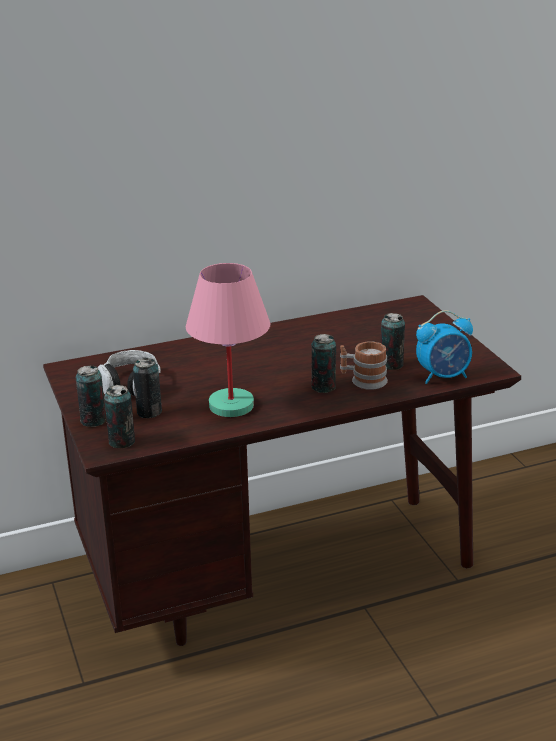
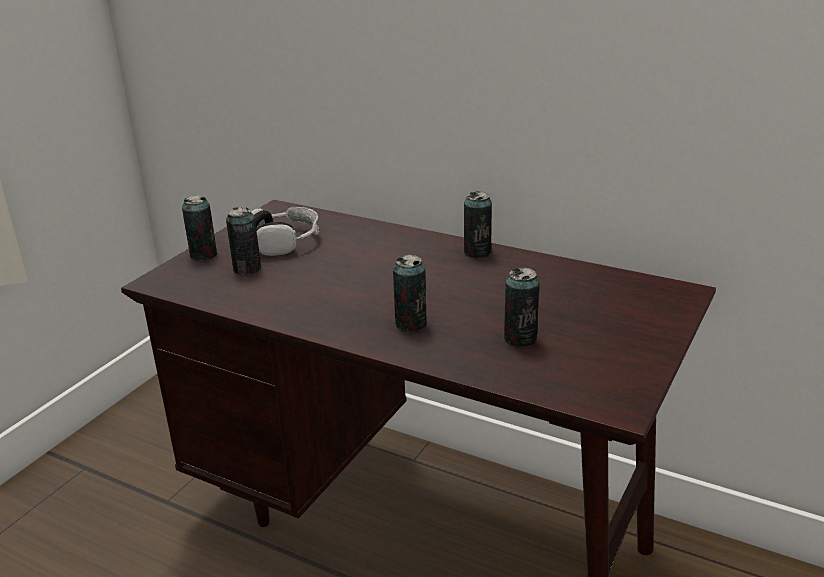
camera: 50 degrees right, 0 degrees up
can [104,385,135,448] -> can moved to [464,191,492,258]
pink table lamp [186,263,270,417] -> none
mug [340,341,388,390] -> none
alarm clock [416,310,473,384] -> none

